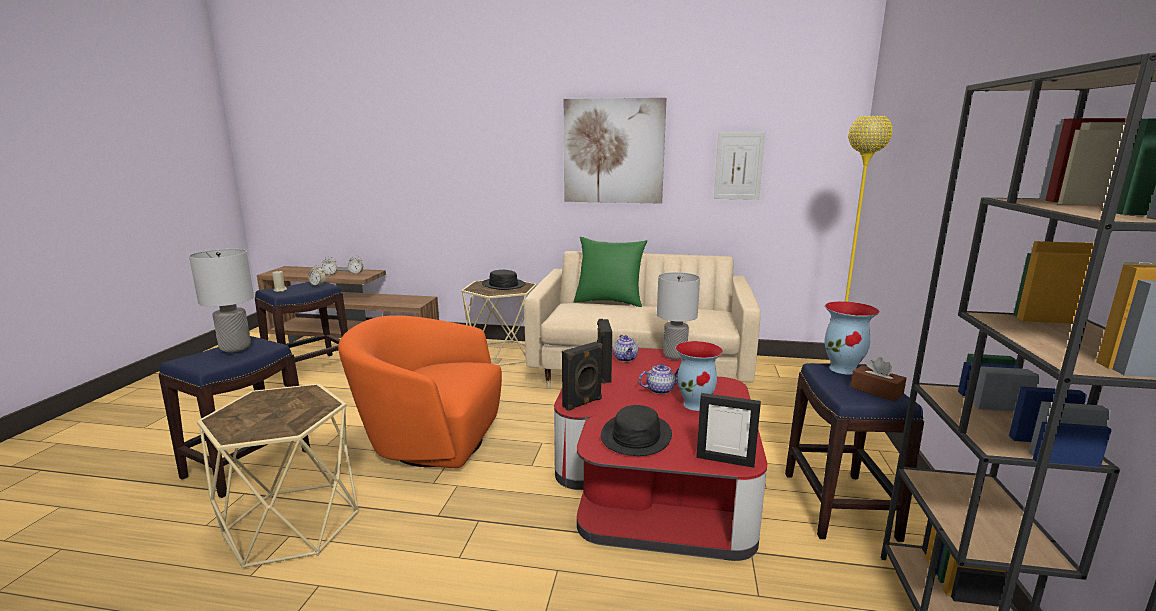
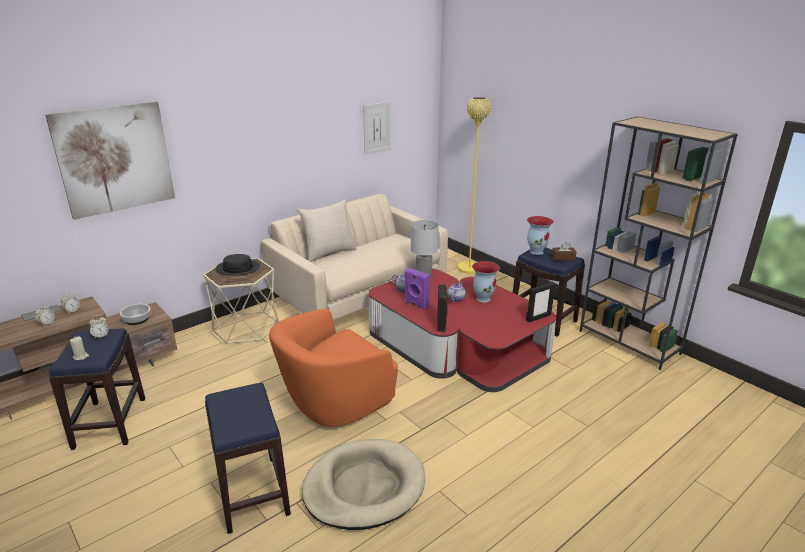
camera: 50 degrees left, 10 degrees up
grey table lamp [189,249,254,353] -> none
beige side table [197,384,359,569] -> beige dog bed [302,439,425,530]
picture [564,98,667,204] -> picture moved to [45,101,175,220]
green pillow [574,237,647,307] -> beige pillow [297,199,357,262]
black speaker [597,319,612,383] -> purple speaker [405,268,430,310]
black hat [601,405,672,456] -> none
none -> bowl [120,304,151,325]

